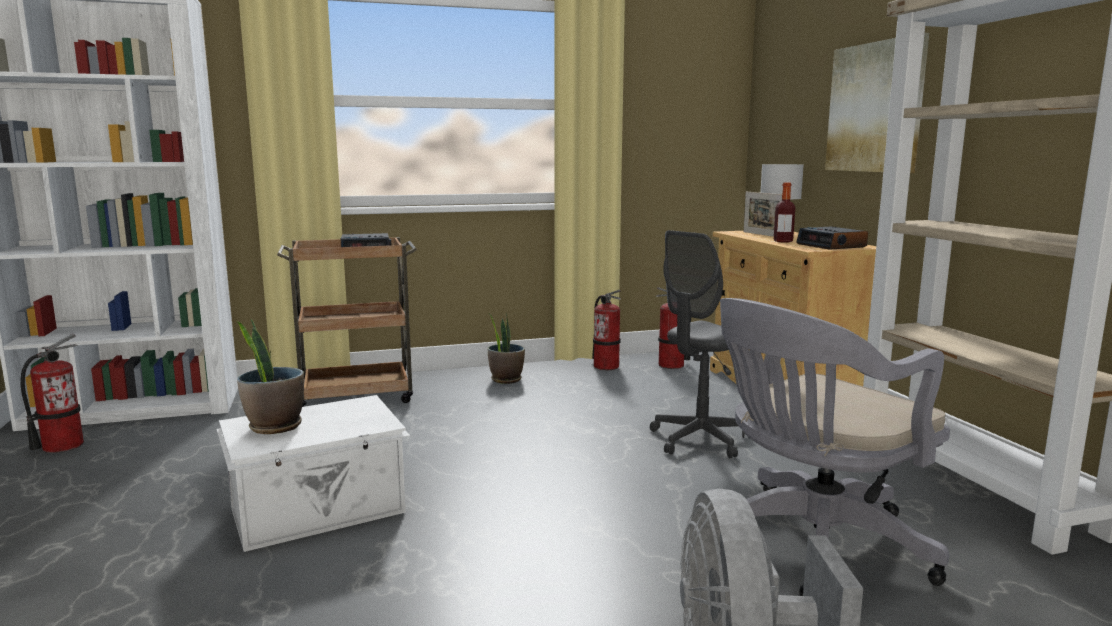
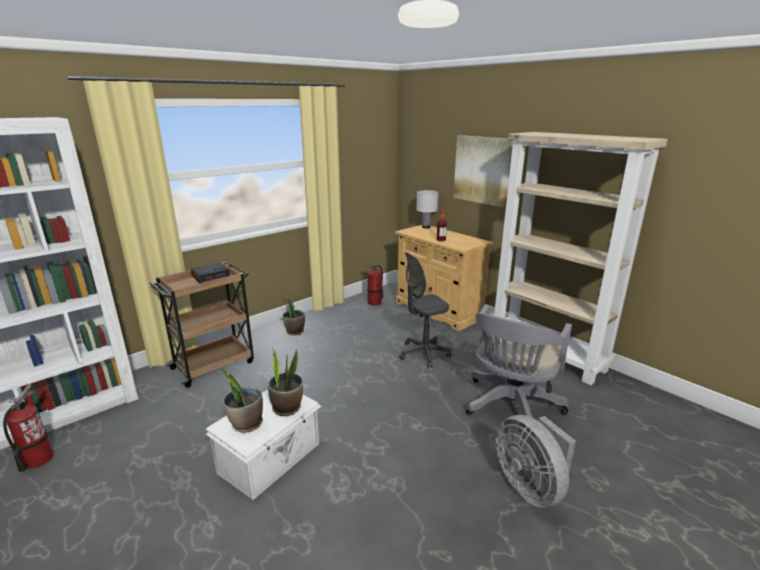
camera: 25 degrees left, 10 degrees up
fire extinguisher [592,290,621,370] -> none
grey office chair [650,230,749,458] -> grey office chair turned 45 degrees clockwise [399,252,452,368]
picture frame [744,192,782,237] -> none
alarm clock [796,226,868,250] -> none
none -> potted plant [268,348,303,416]

